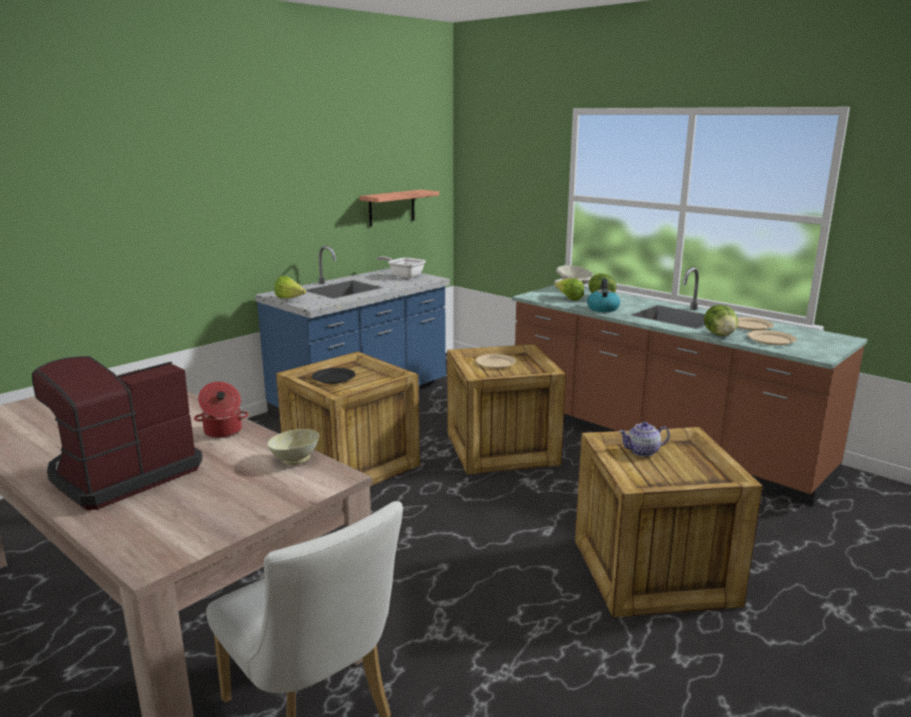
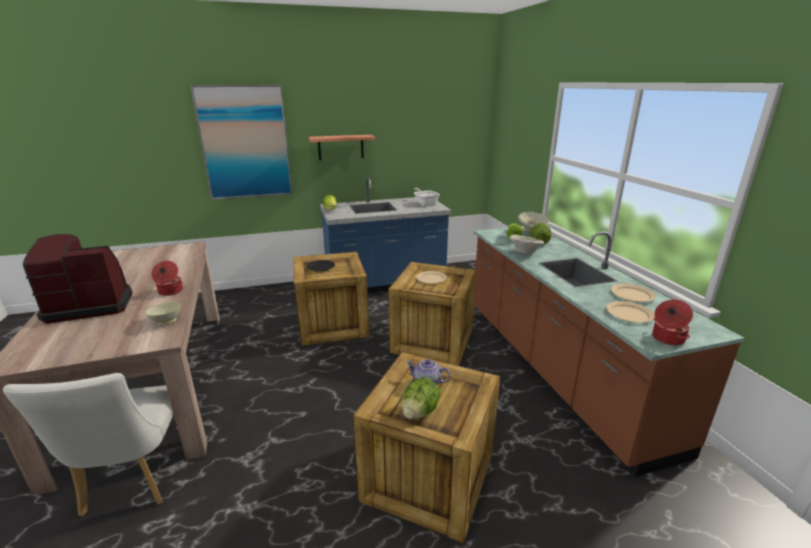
camera: 30 degrees right, 5 degrees up
shelf [359,190,439,227] -> shelf moved to [309,135,375,160]
kettle [587,278,620,312] -> beige bowl [509,235,544,254]
lettuce [704,305,738,336] -> lettuce moved to [402,378,441,419]
none -> picture [190,85,293,200]
none -> cooking pot [652,300,693,346]

